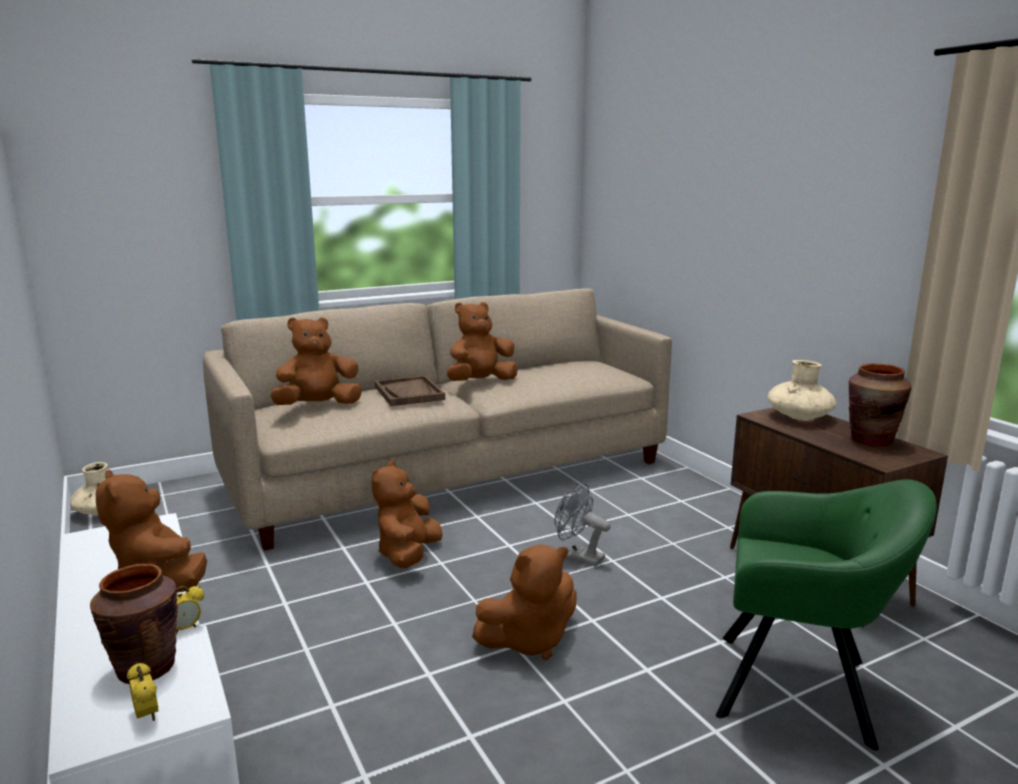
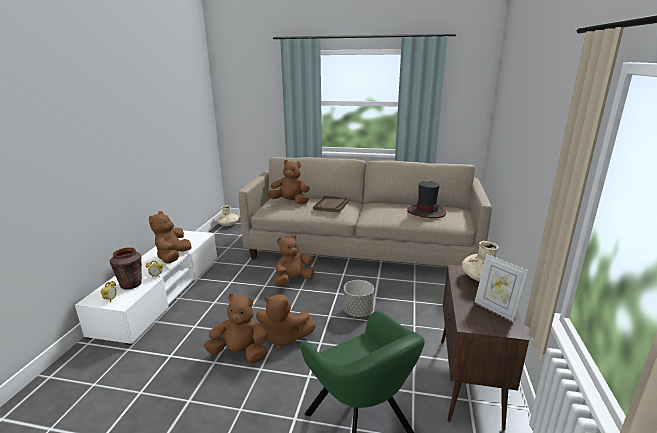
camera: 40 degrees right, 5 degrees up
brown plush toy [447,302,518,381] -> brown plush toy moved to [204,293,268,363]
grey fan [554,484,611,567] -> grey planter [344,280,374,317]
brown vase [848,363,912,447] -> picture frame [475,254,528,322]
none -> hat [407,181,446,219]

